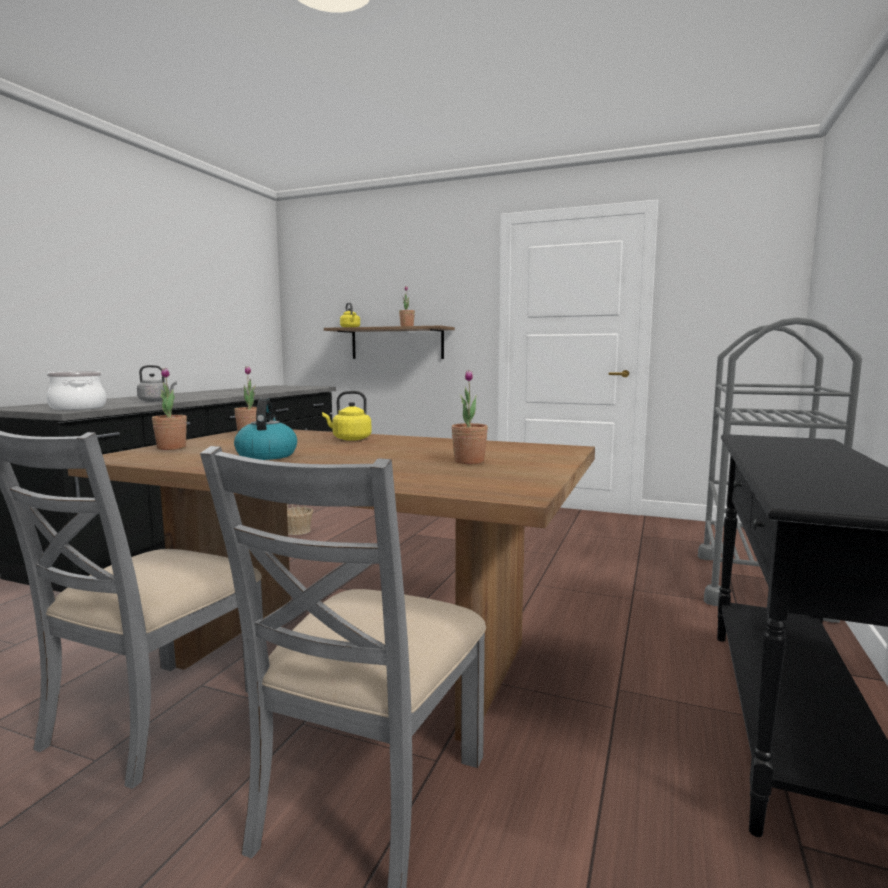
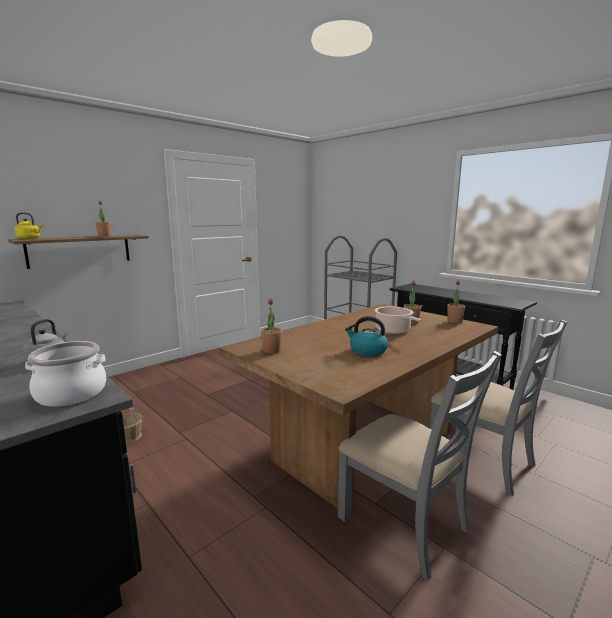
camera: 65 degrees left, 5 degrees up
potted plant [152,368,187,450] -> potted plant moved to [447,280,465,323]
yellow kettle [322,391,372,441] -> none
none -> cooking pot [375,307,422,334]

